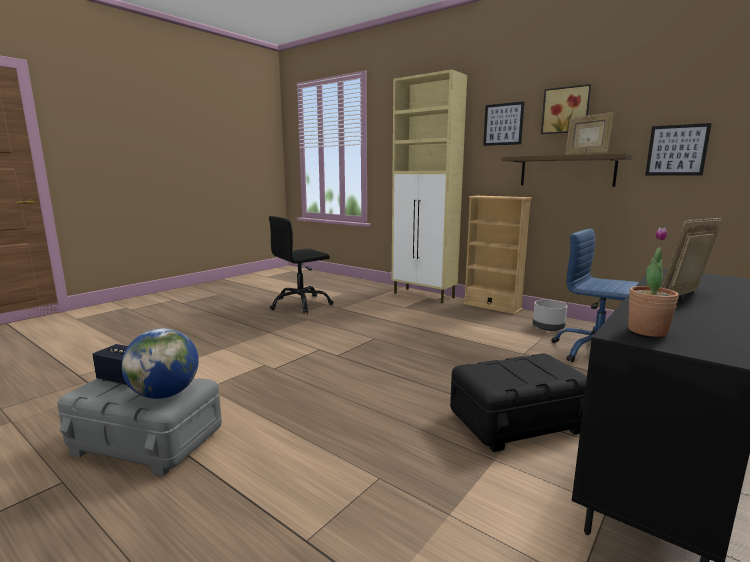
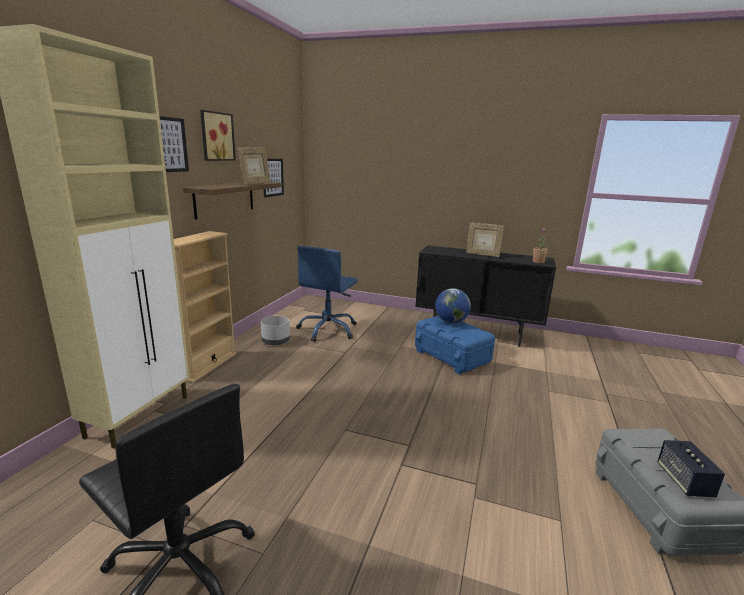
camera: 110 degrees left, 5 degrees up
globe [121,328,199,399] -> globe moved to [435,288,471,323]
black storage box [450,353,587,452] -> blue storage box [415,316,495,375]

